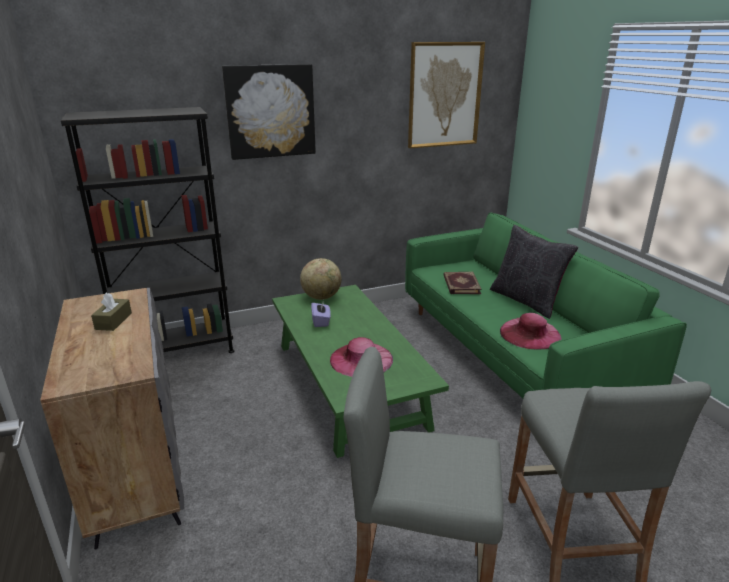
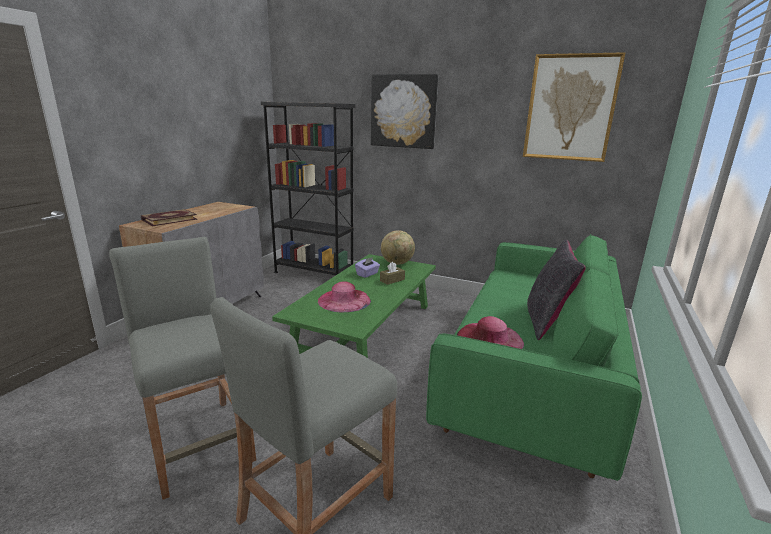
camera: 45 degrees right, 5 degrees down
brown tissue box [91,292,132,331] -> brown tissue box moved to [380,262,405,285]
book [443,272,482,294] -> book moved to [141,209,197,226]

